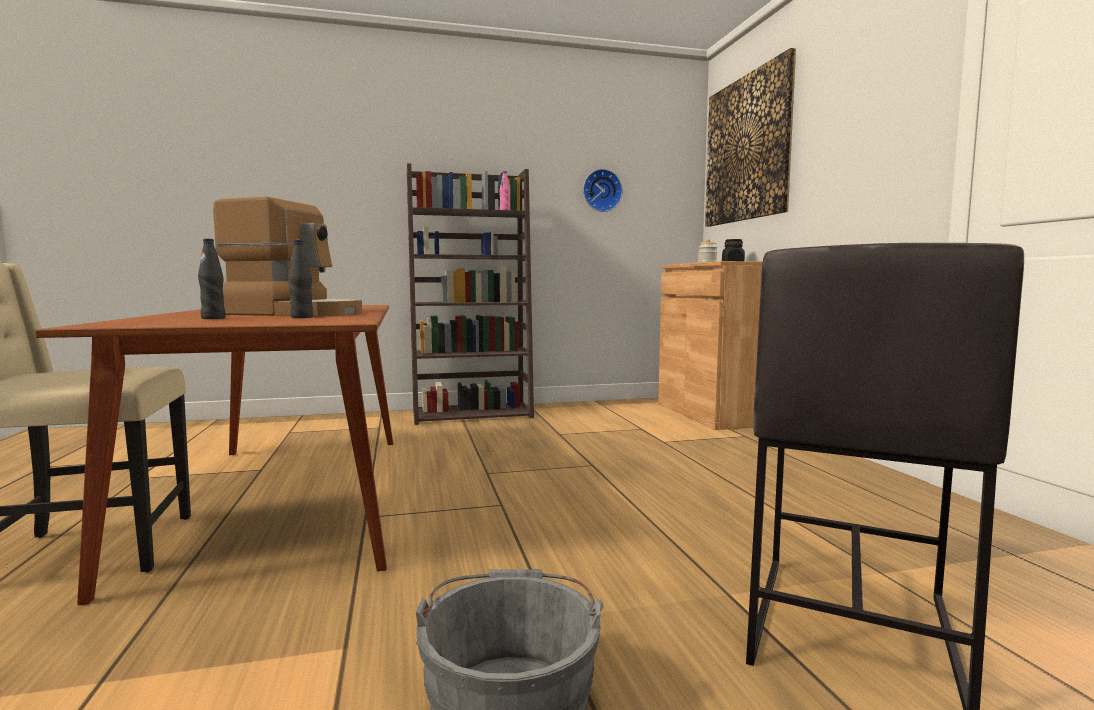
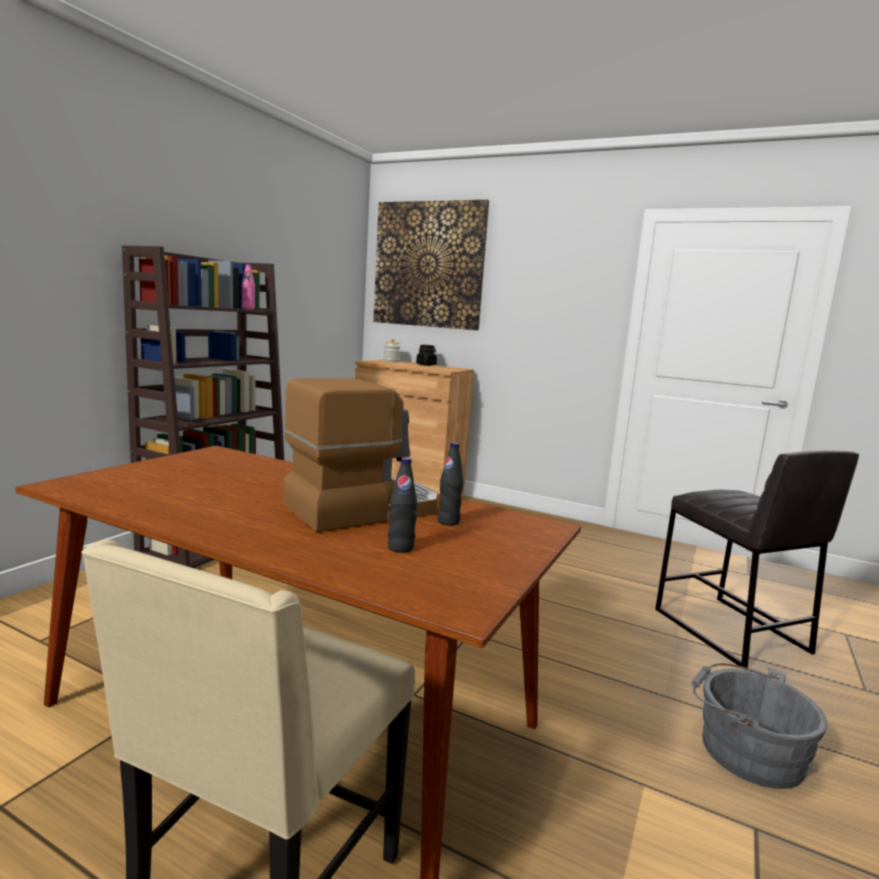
camera: 50 degrees left, 5 degrees up
wall clock [583,169,623,212] -> none

